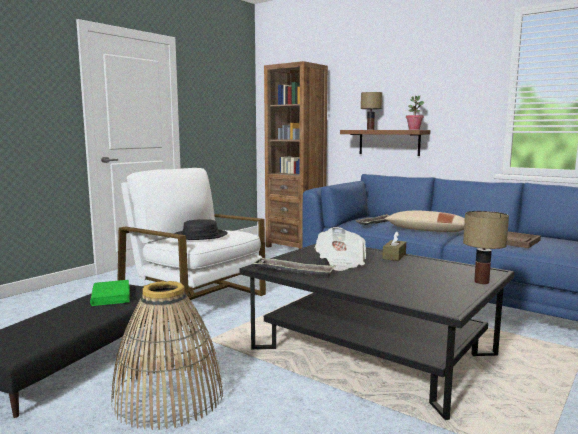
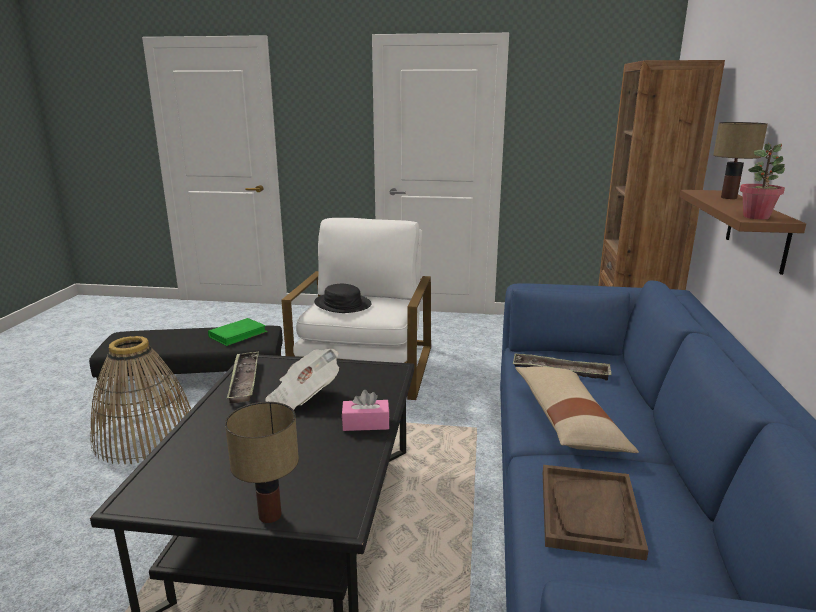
camera: 60 degrees right, 10 degrees up
brown tissue box [382,231,406,261] -> pink tissue box [342,390,390,431]

